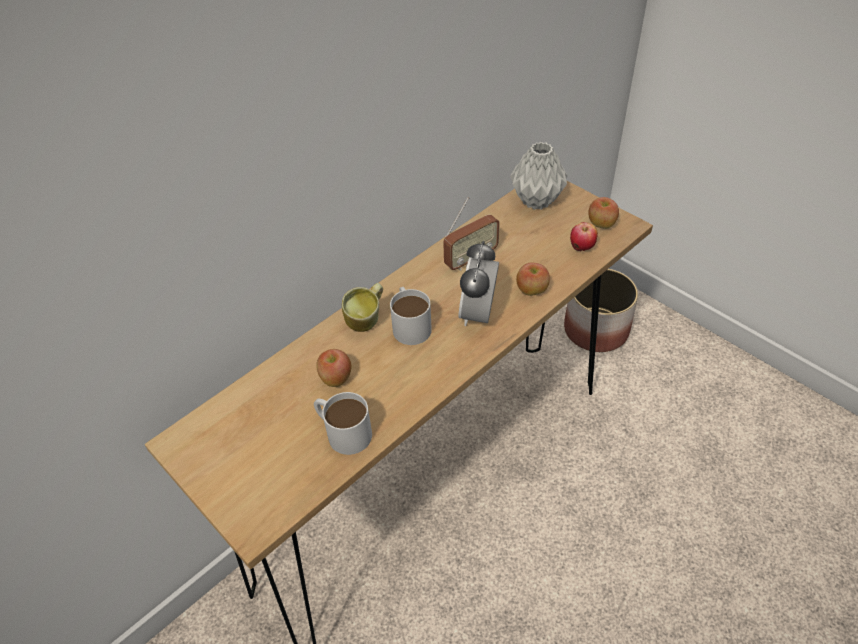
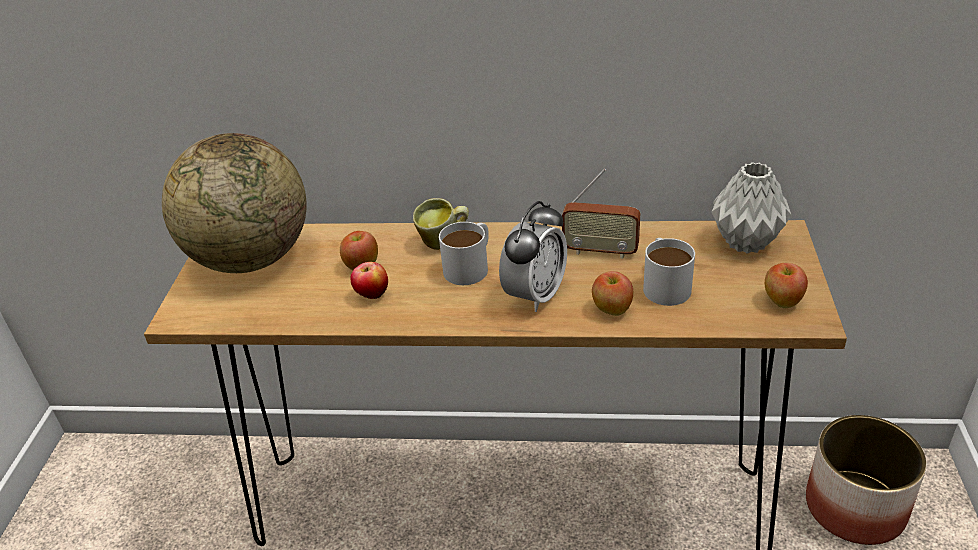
camera: 50 degrees right, 10 degrees down
white mug [314,392,372,455] -> white mug moved to [643,238,695,306]
alarm clock [458,241,499,326] -> alarm clock turned 150 degrees clockwise [499,201,567,312]
apple [570,222,598,251] -> apple moved to [350,262,388,299]
none -> globe [162,133,307,273]

